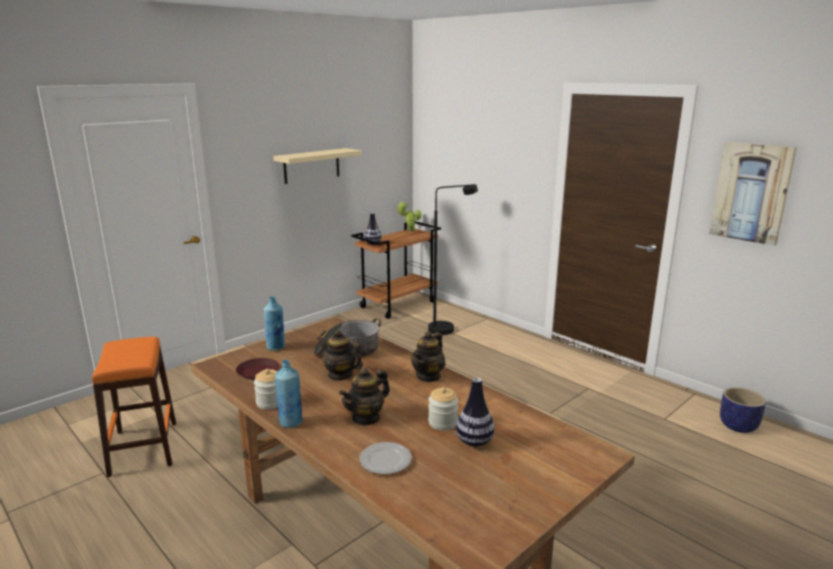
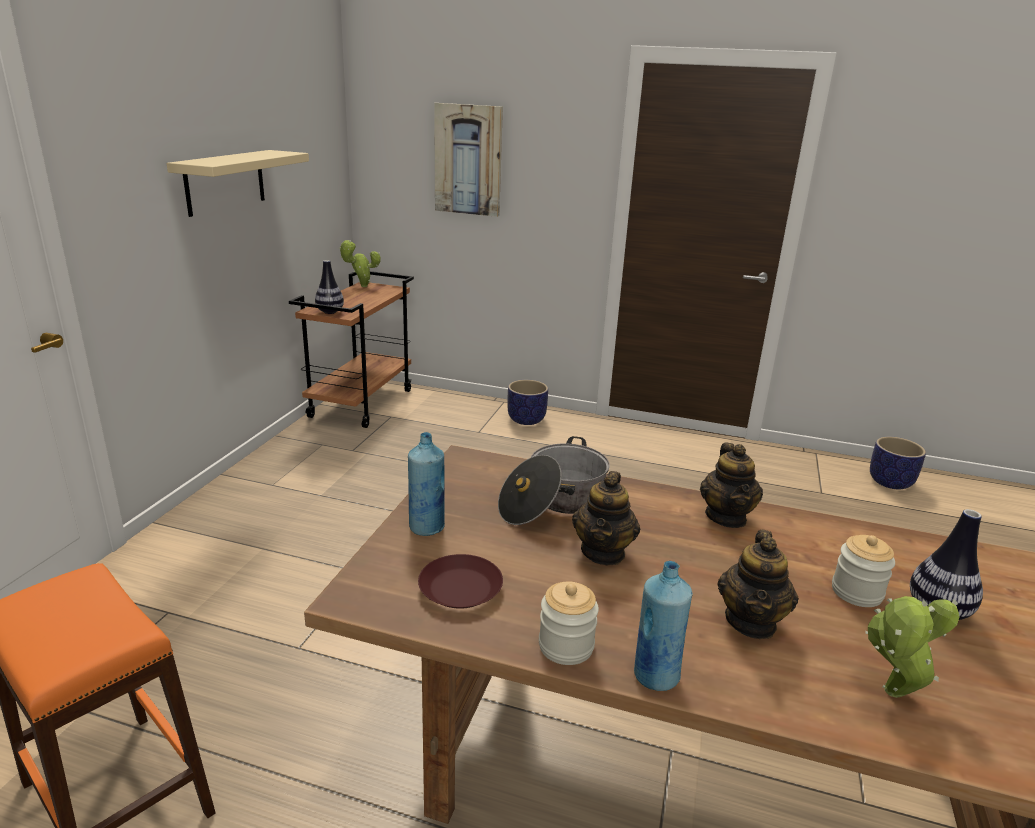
camera: 30 degrees left, 5 degrees up
teapot [317,330,363,381] -> teapot turned 75 degrees counterclockwise [572,471,640,566]
plate [359,442,412,474] -> potted plant [865,596,960,698]
black floor lamp [428,184,478,335] -> none
picture [709,142,797,246] -> picture moved to [434,103,503,217]
none -> planter [507,380,548,425]

